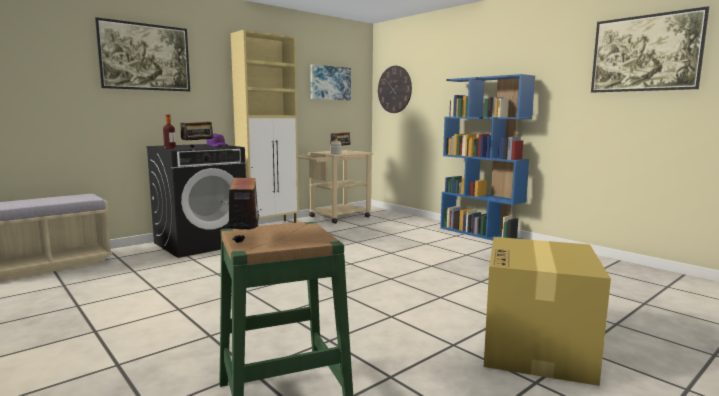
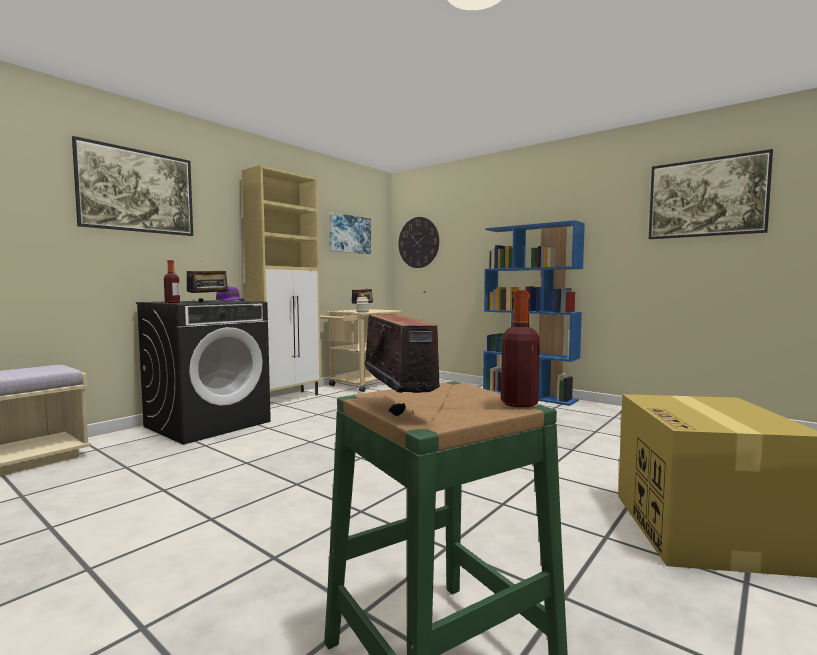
camera: 10 degrees left, 5 degrees down
none -> bottle [501,291,540,408]

